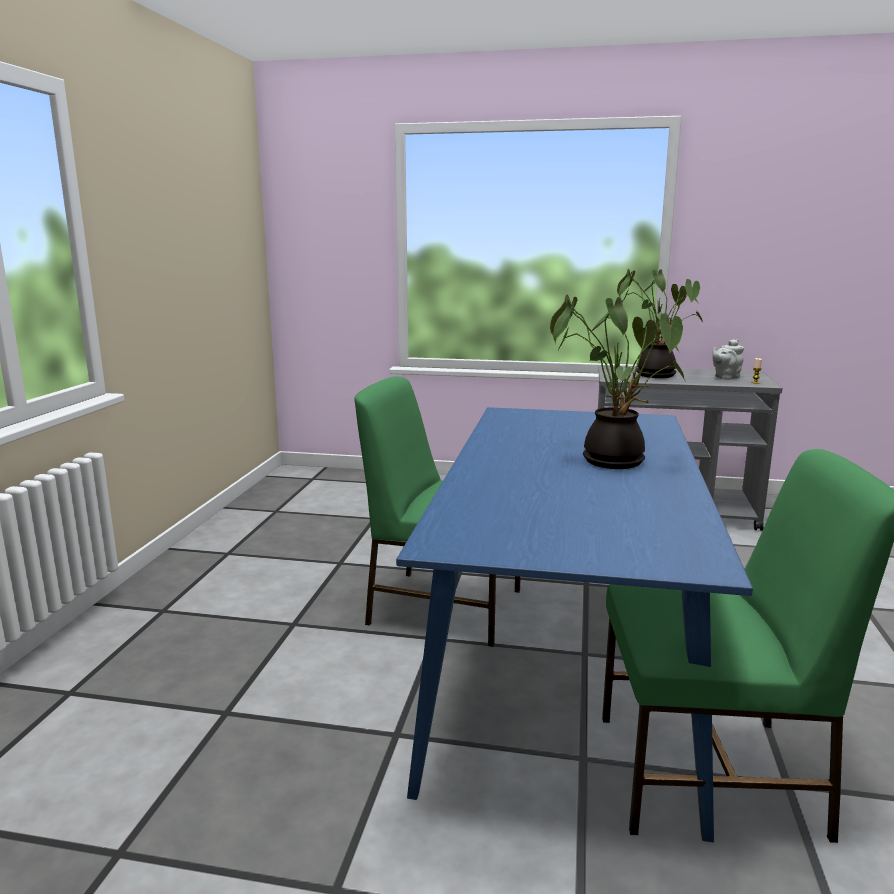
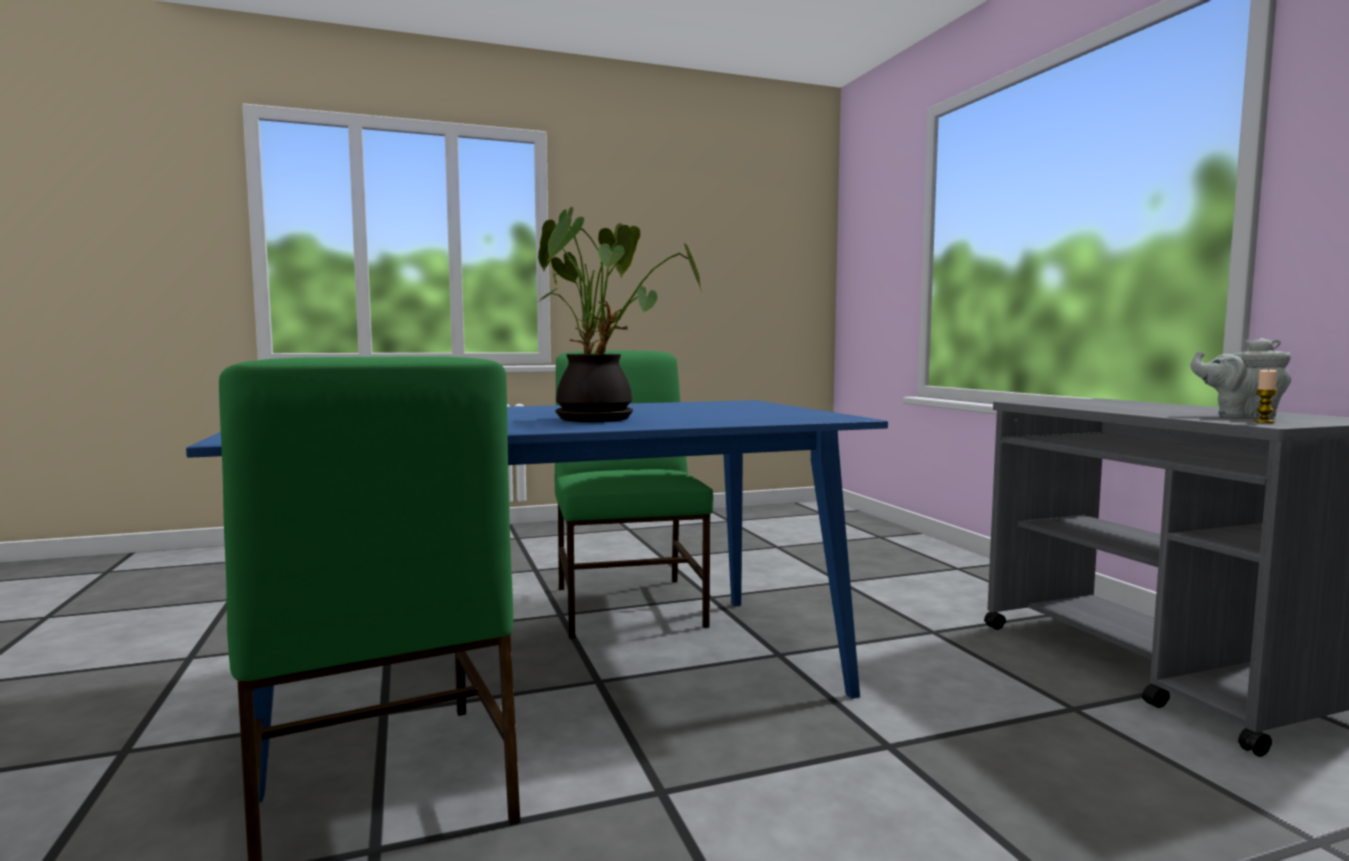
camera: 60 degrees right, 10 degrees down
potted plant [617,269,703,378] -> none

